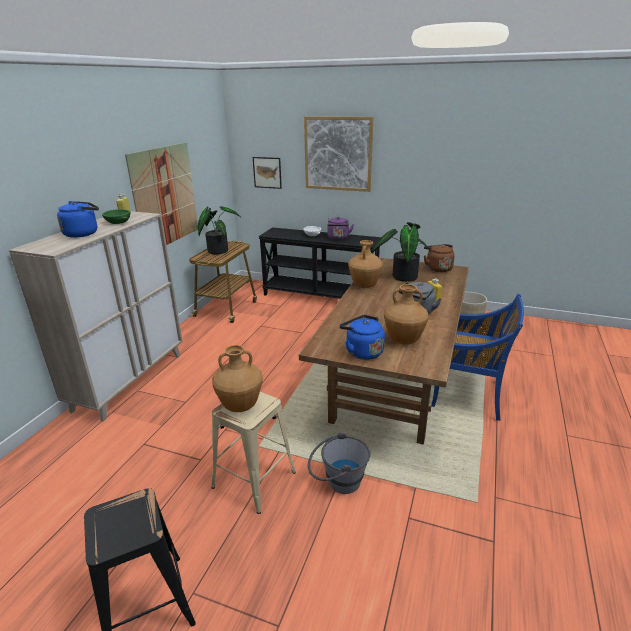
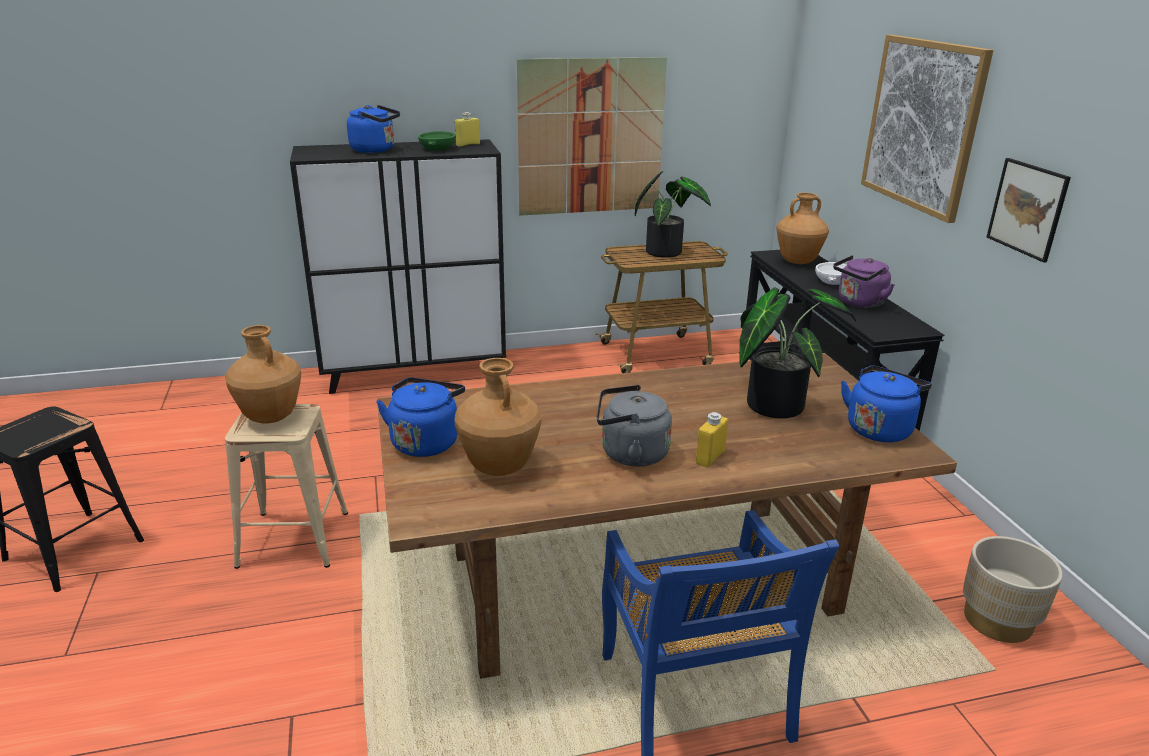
camera: 55 degrees right, 0 degrees up
beige cabinet [9,211,183,422] -> black cabinet [290,139,506,394]
picture [253,157,282,189] -> picture moved to [987,158,1071,263]
grey bucket [308,432,370,494] -> none
brown vase [348,240,383,288] -> brown vase moved to [776,193,829,264]
brown kettle [424,244,455,272] -> blue kettle [841,365,932,442]

